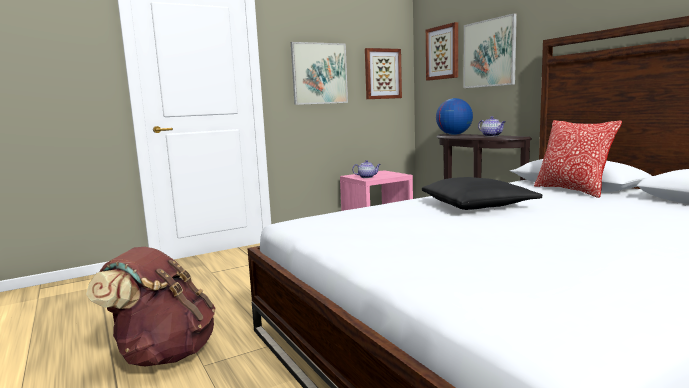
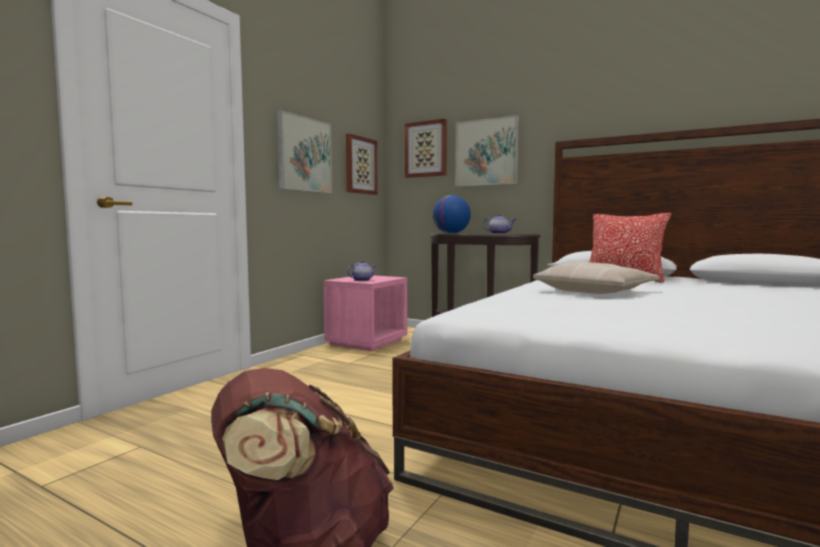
camera: 30 degrees left, 5 degrees down
black pillow [422,177,543,210] -> beige pillow [533,262,660,294]

